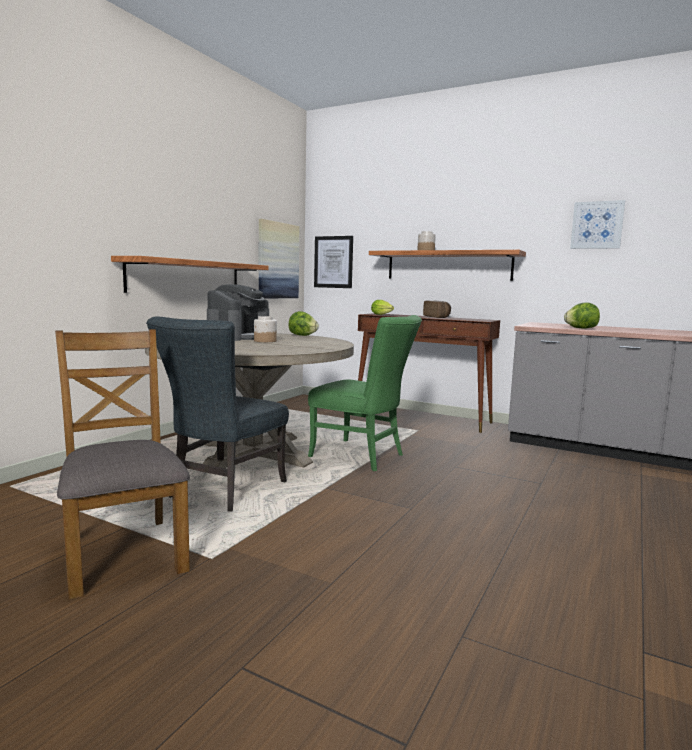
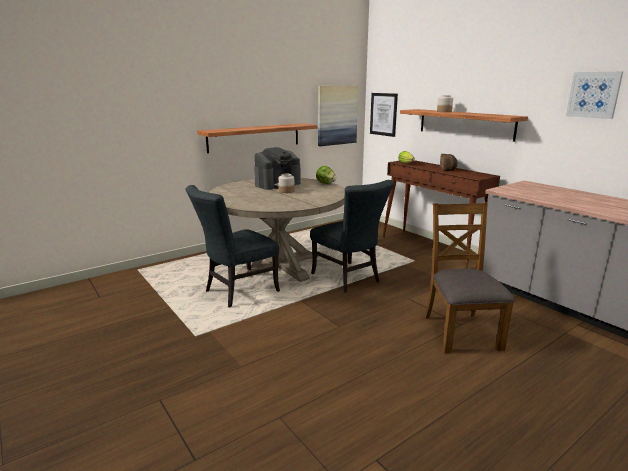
camera: 25 degrees right, 10 degrees up
brown chair [55,329,190,600] -> brown chair moved to [424,202,515,354]
green chair [308,315,422,471] -> grey chair [310,180,394,293]
lettuce [564,302,600,329] -> none

